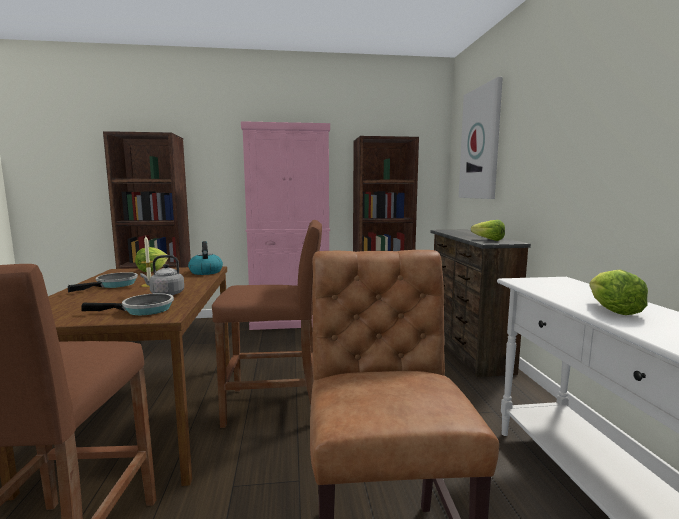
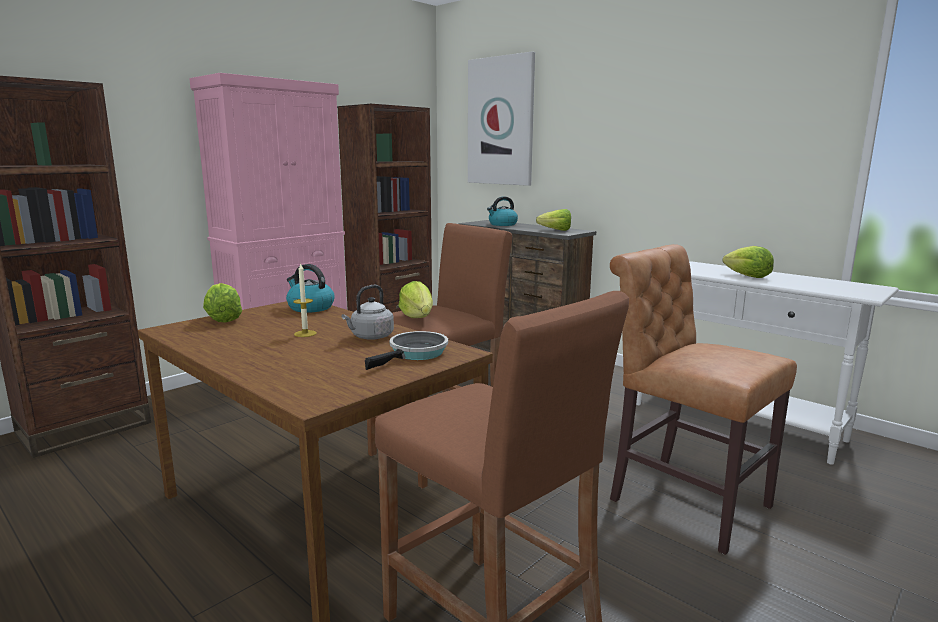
camera: 40 degrees left, 5 degrees up
frying pan [68,272,138,292] -> none
none -> lettuce [399,281,433,318]
none -> kettle [487,197,518,226]

